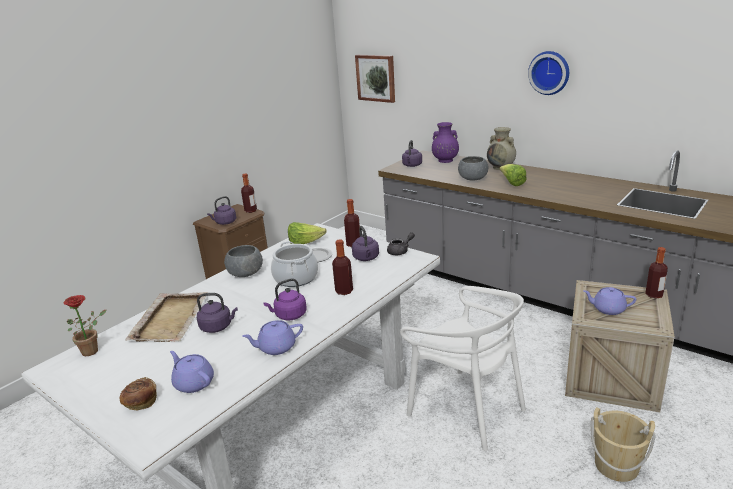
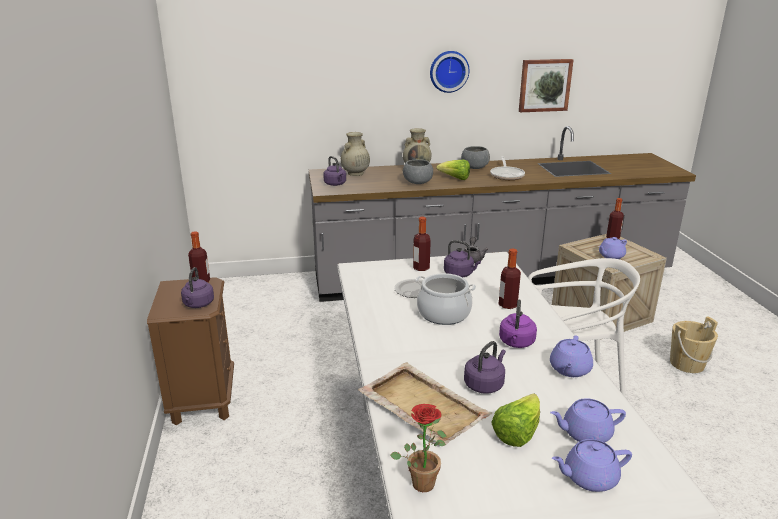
camera: 50 degrees left, 0 degrees up
bread [120,377,157,411] -> purple teapot [552,439,632,492]
grey bowl [224,245,263,277] -> grey bowl moved to [461,146,490,169]
lettuce [288,222,327,244] -> lettuce moved to [491,393,540,447]
picture [355,55,395,103] -> picture moved to [519,59,573,112]
purple vase [432,122,459,163] -> beige vase [341,132,370,176]
none -> frying pan [490,157,525,180]

